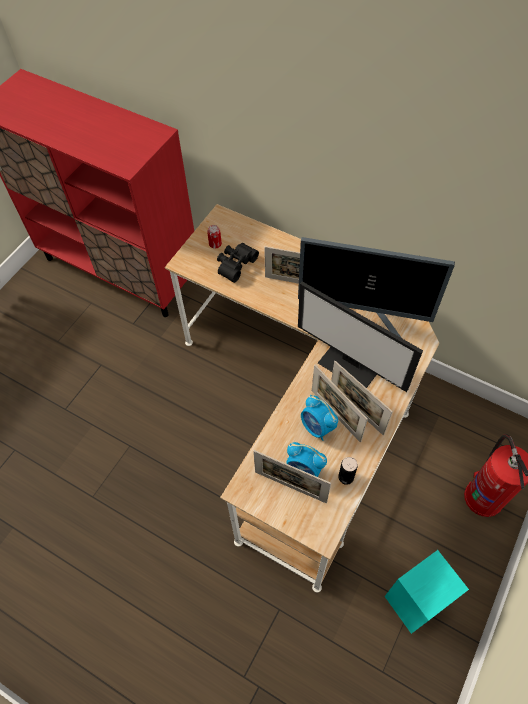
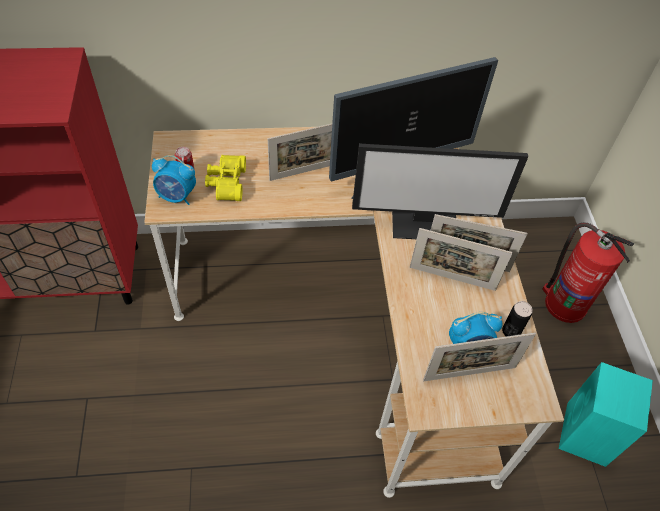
camera: 40 degrees left, 5 degrees down
black binoculars [217,243,259,283] -> yellow binoculars [205,155,246,201]
alarm clock [301,395,338,441] -> alarm clock moved to [152,155,196,205]

